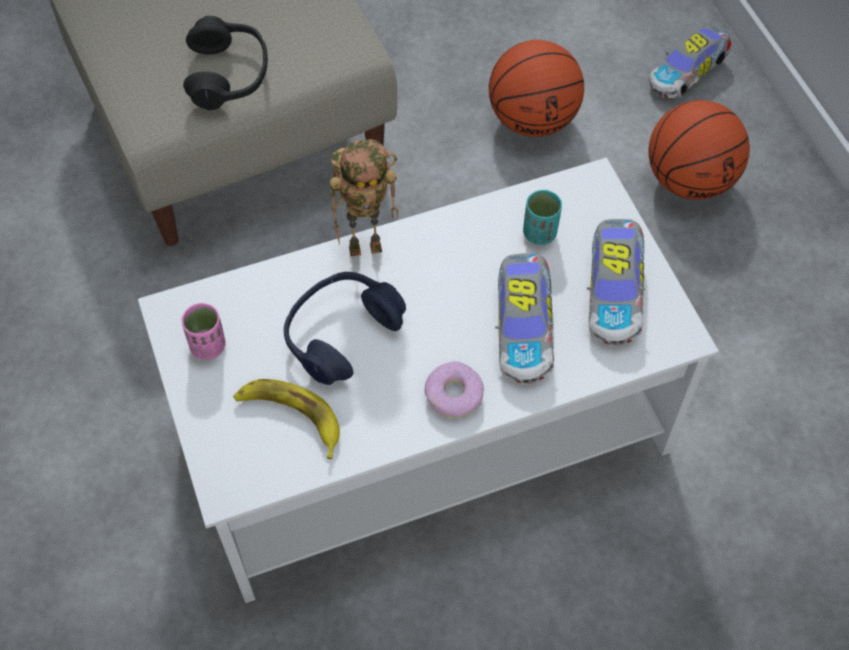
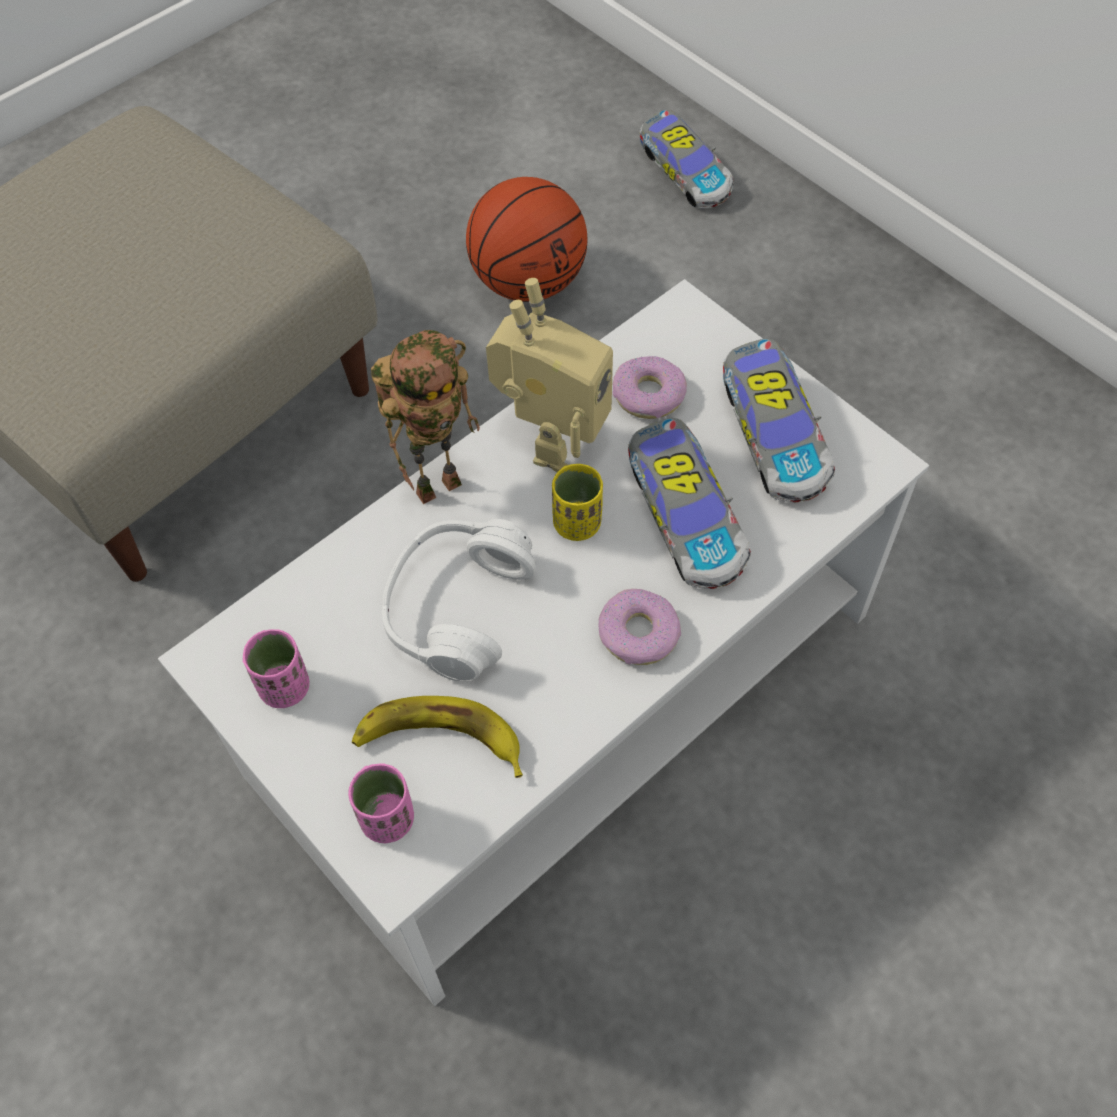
camera: 20 degrees left, 0 degrees up
black headphones [183,16,268,110] -> none
blue headphones [284,272,406,385] -> white headphones [382,519,536,681]
turquoise cup [523,190,562,245] -> donut [613,356,687,419]
toy car [649,25,731,98] -> toy car turned 60 degrees counterclockwise [640,110,734,208]
basketball [649,100,750,200] -> none
none -> pink cup [348,763,414,843]
none -> toy robot [486,278,613,472]
none -> yellow cup [552,464,603,541]

